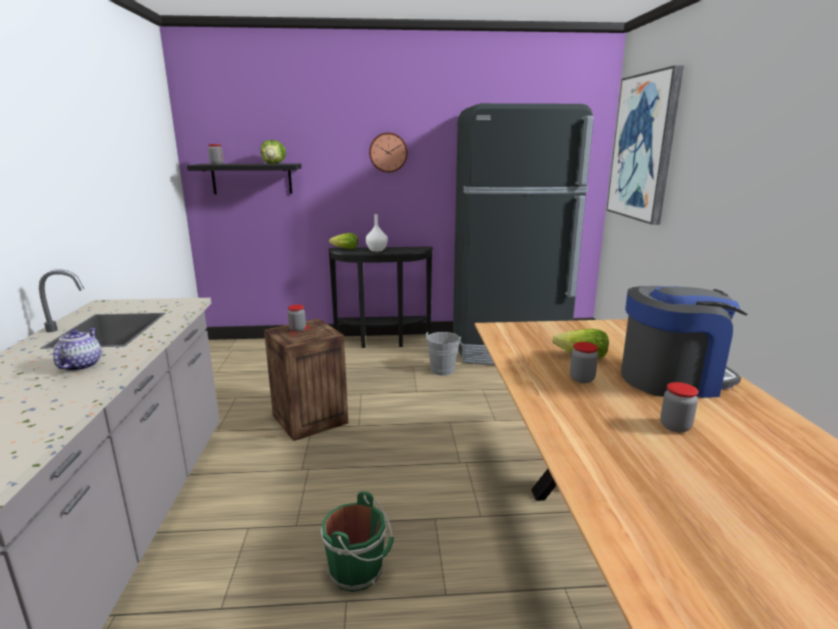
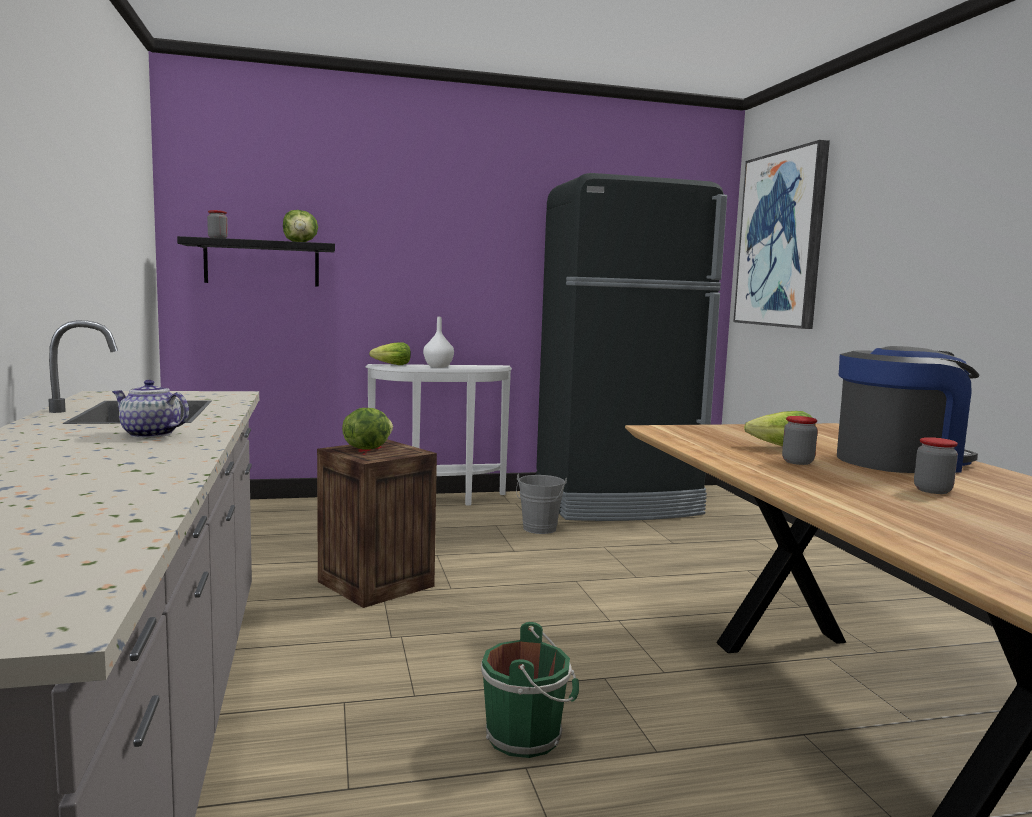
camera: 10 degrees left, 10 degrees down
teapot [53,328,101,371] -> teapot turned 60 degrees counterclockwise [112,380,189,438]
jar [288,305,306,332] -> lettuce [342,408,393,450]
black console table [328,246,433,348] -> white console table [365,364,512,506]
wall clock [369,132,408,173] -> none

